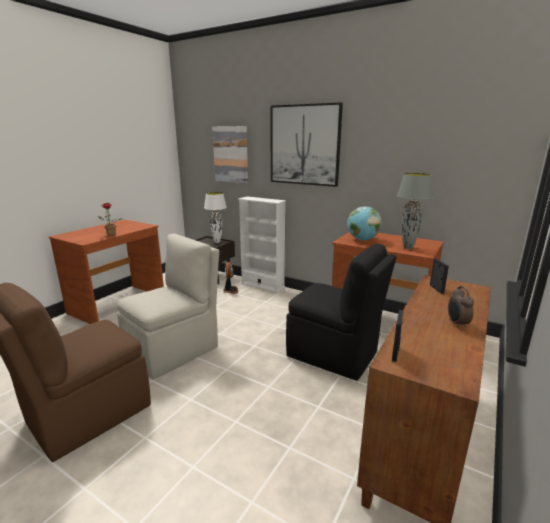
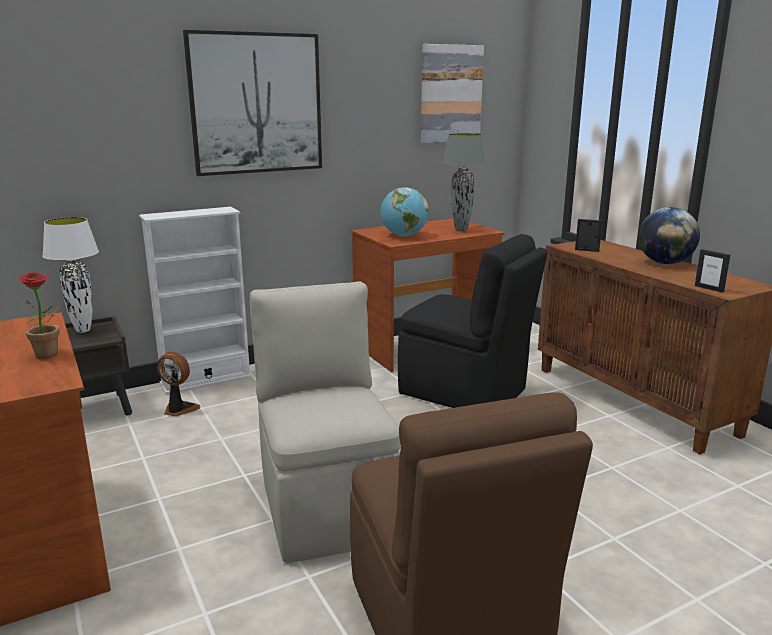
camera: 60 degrees left, 0 degrees up
picture [212,126,248,183] -> picture moved to [421,44,484,143]
black chair [286,244,397,381] -> black chair turned 60 degrees clockwise [398,234,548,408]
alarm clock [448,286,474,328] -> globe [639,207,700,264]

